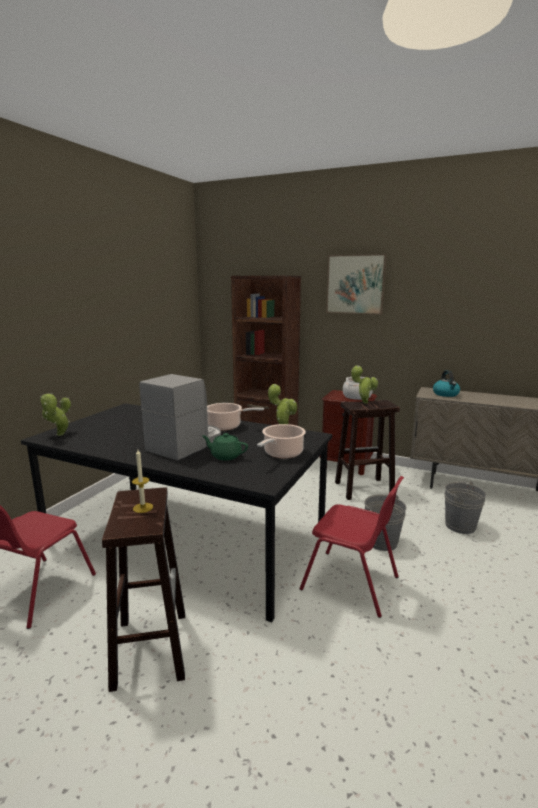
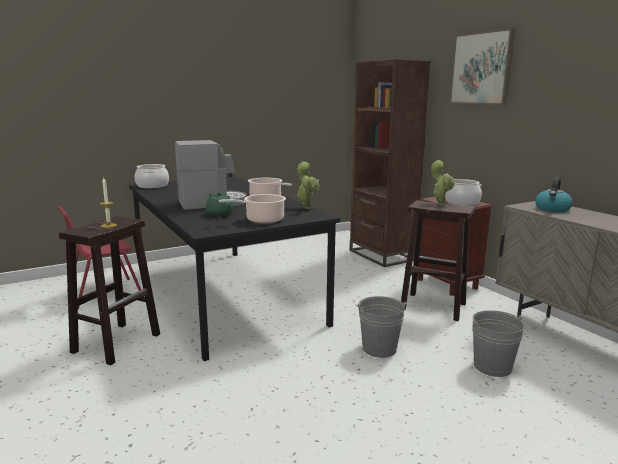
camera: 35 degrees right, 0 degrees up
potted plant [40,393,71,436] -> cooking pot [135,164,169,188]
red chair [300,476,404,618] -> none

